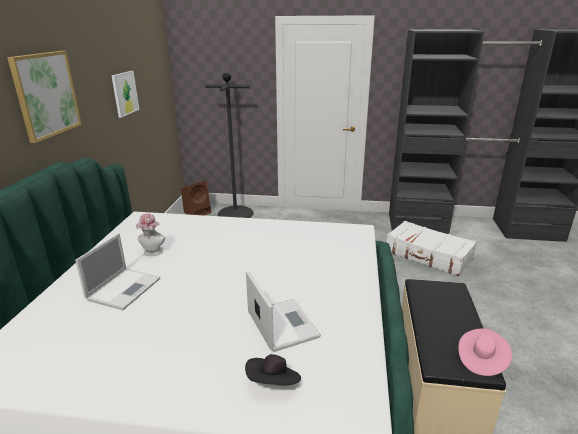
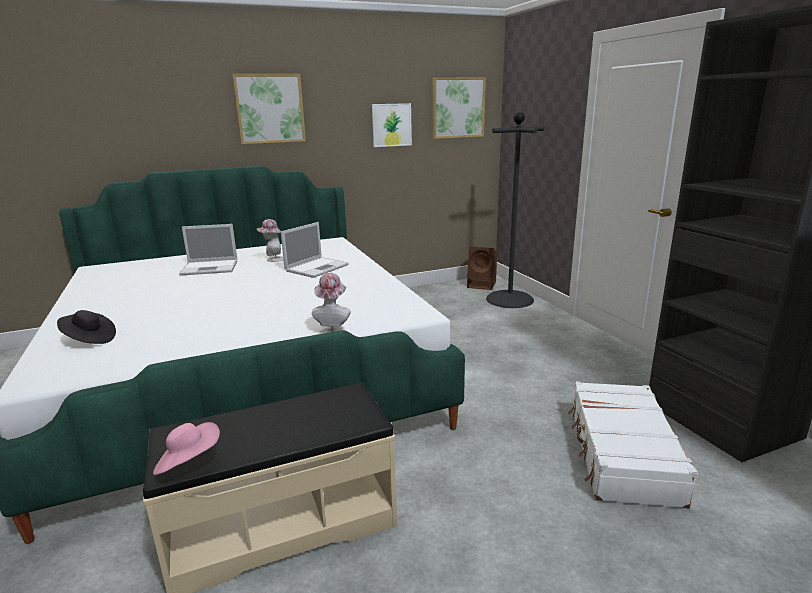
camera: 60 degrees right, 5 degrees down
laptop [246,270,321,352] -> laptop moved to [281,222,349,278]
none -> hat [312,273,351,334]
none -> picture [433,77,486,139]

